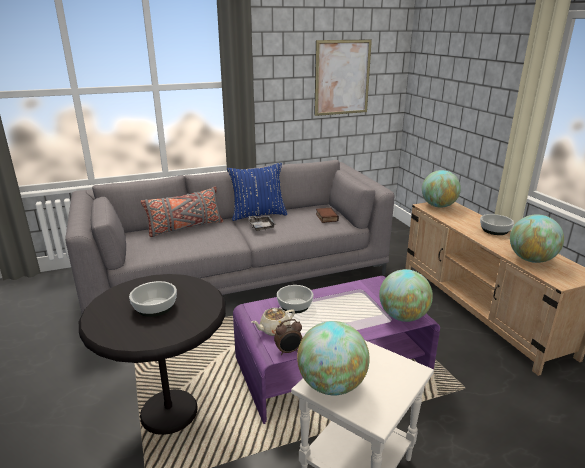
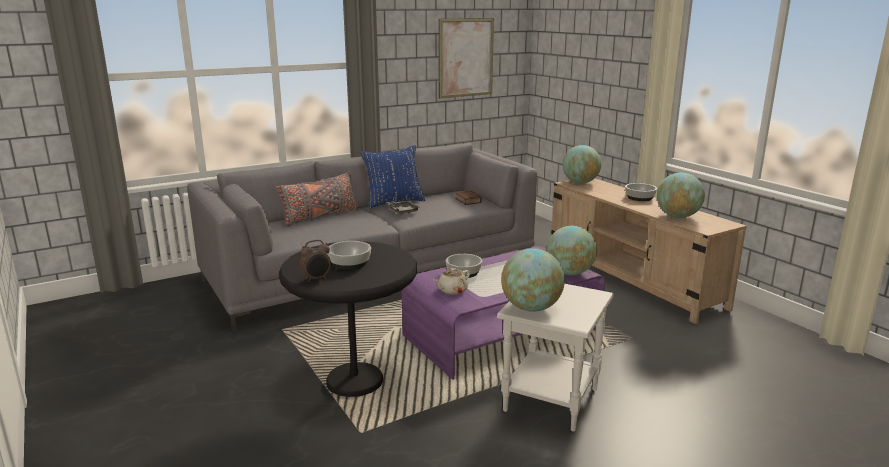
camera: 10 degrees left, 5 degrees down
alarm clock [274,319,302,355] -> alarm clock moved to [299,240,331,282]

